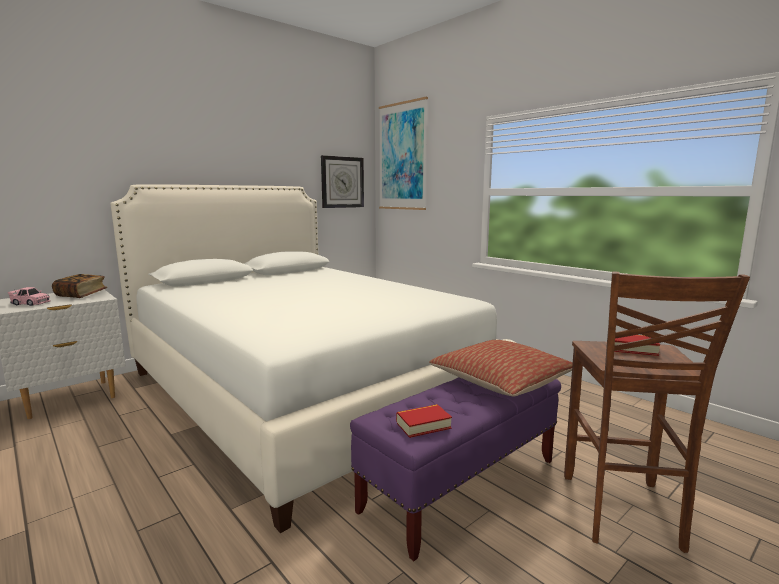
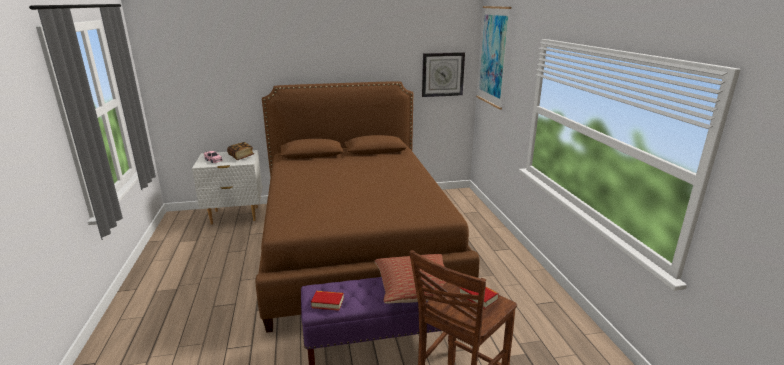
camera: 30 degrees right, 10 degrees up
white bed [110,184,516,533] -> brown bed [256,81,479,333]

